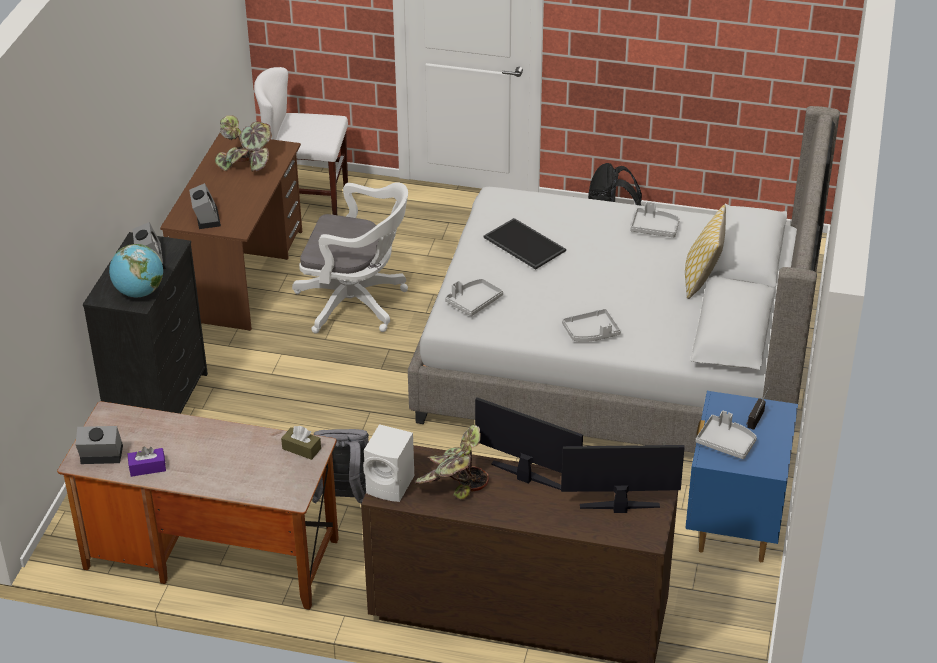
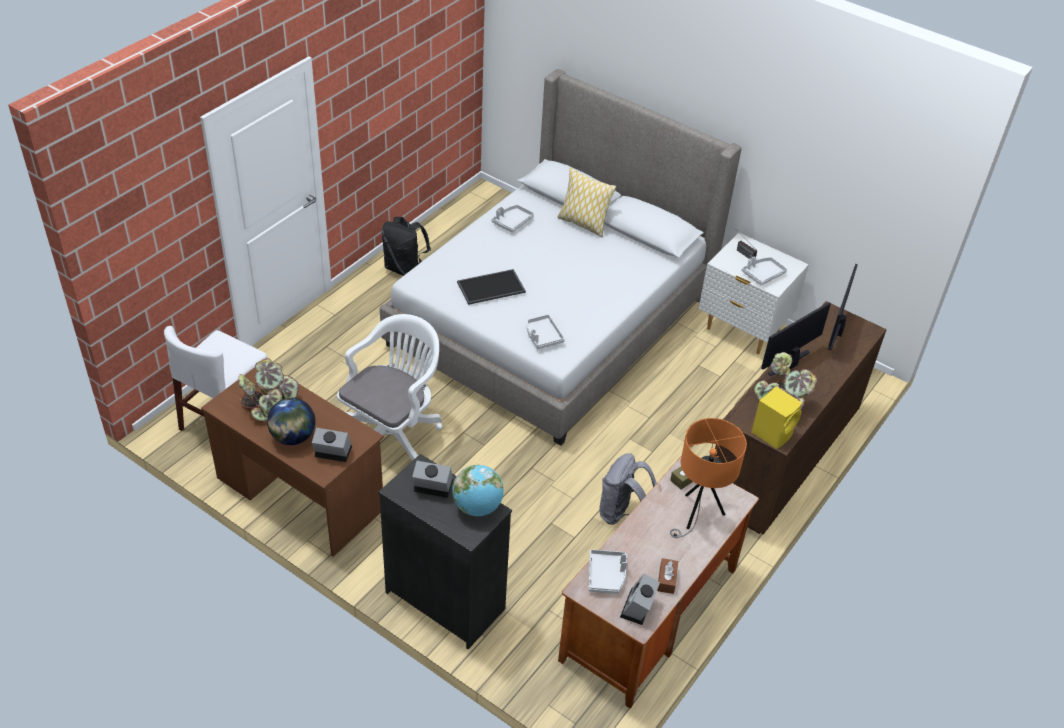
camera: 70 degrees left, 5 degrees up
purple tissue box [128,447,166,477] -> brown tissue box [657,558,678,594]
white speaker [363,424,414,502] -> yellow speaker [751,387,802,449]
grey tray [562,309,621,342] -> grey tray moved to [589,550,627,594]
blue nightstand [685,391,798,562] -> white nightstand [699,233,809,354]
none -> globe [267,398,316,445]
none -> orange table lamp [670,418,747,538]

